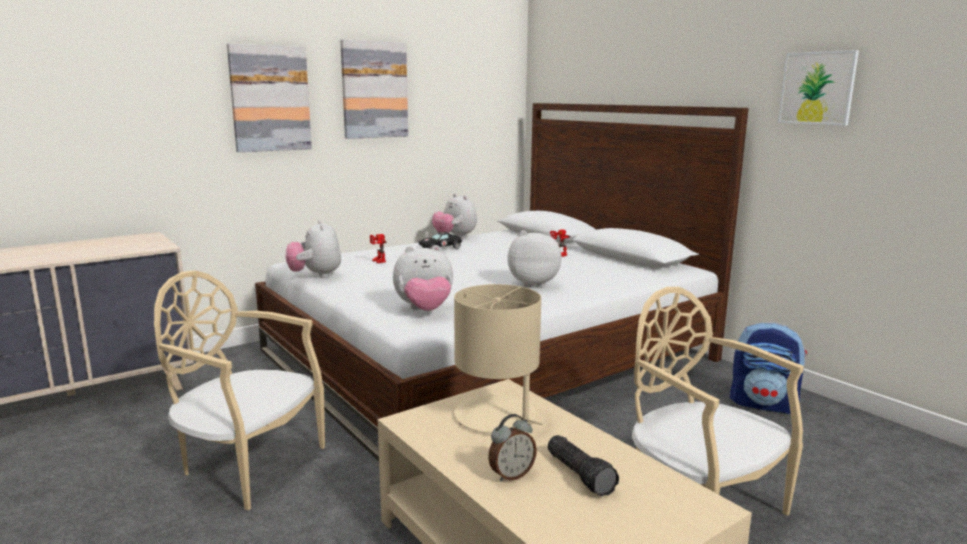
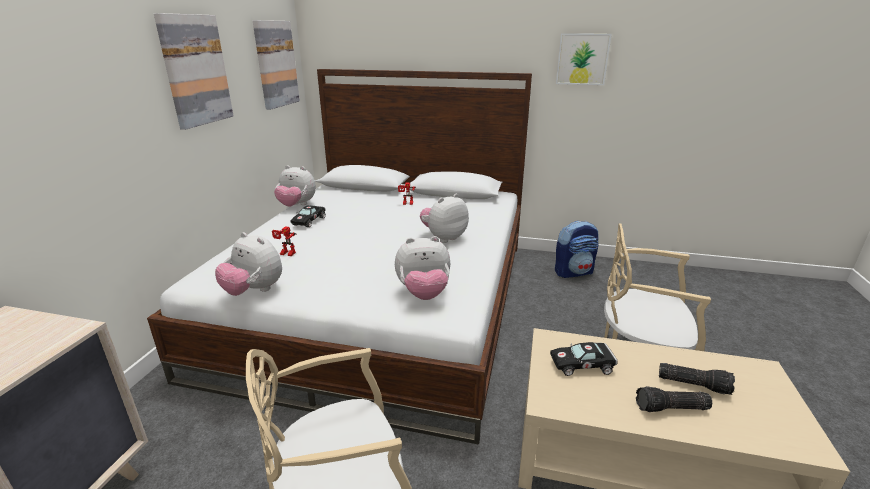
camera: 40 degrees left, 10 degrees up
picture [227,44,312,152] -> picture moved to [253,20,300,110]
plush toy [393,245,453,311] -> plush toy turned 45 degrees clockwise [395,236,450,300]
beige table lamp [454,284,542,433] -> black toy car [550,342,618,376]
alarm clock [488,414,537,482] -> flashlight [636,386,712,412]

